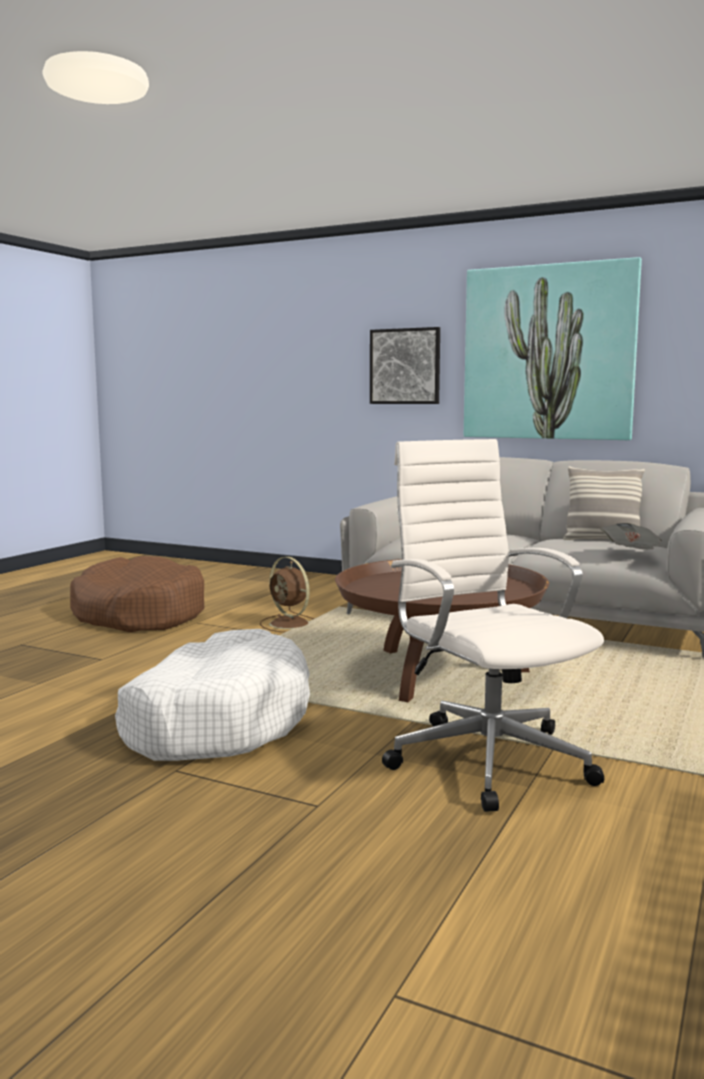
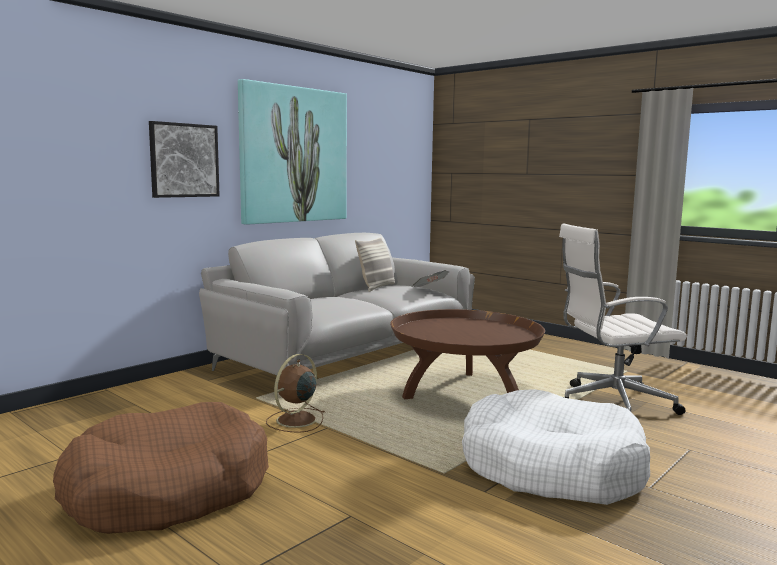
camera: 75 degrees left, 0 degrees up
brown fan [260,557,314,632] -> brown fan turned 150 degrees clockwise [266,354,325,433]

